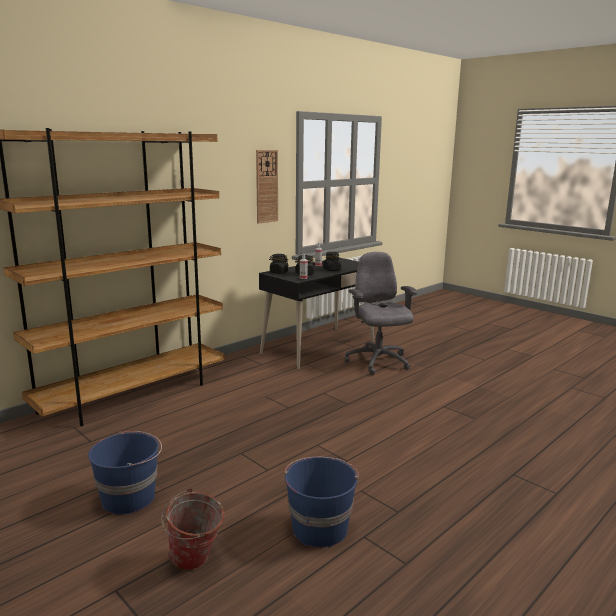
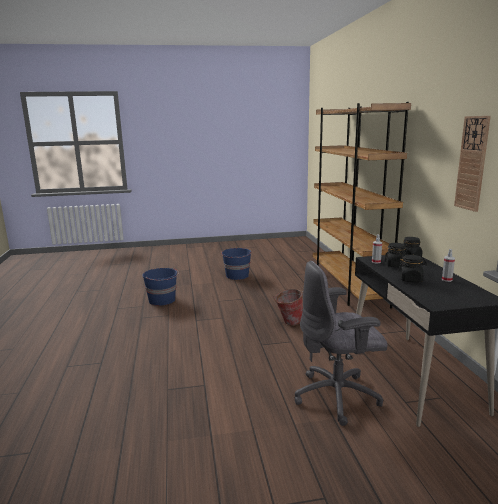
camera: 125 degrees right, 0 degrees up
bucket [161,488,225,571] -> bucket moved to [273,289,303,326]
grey office chair [345,252,417,375] -> grey office chair turned 150 degrees clockwise [295,261,388,426]

